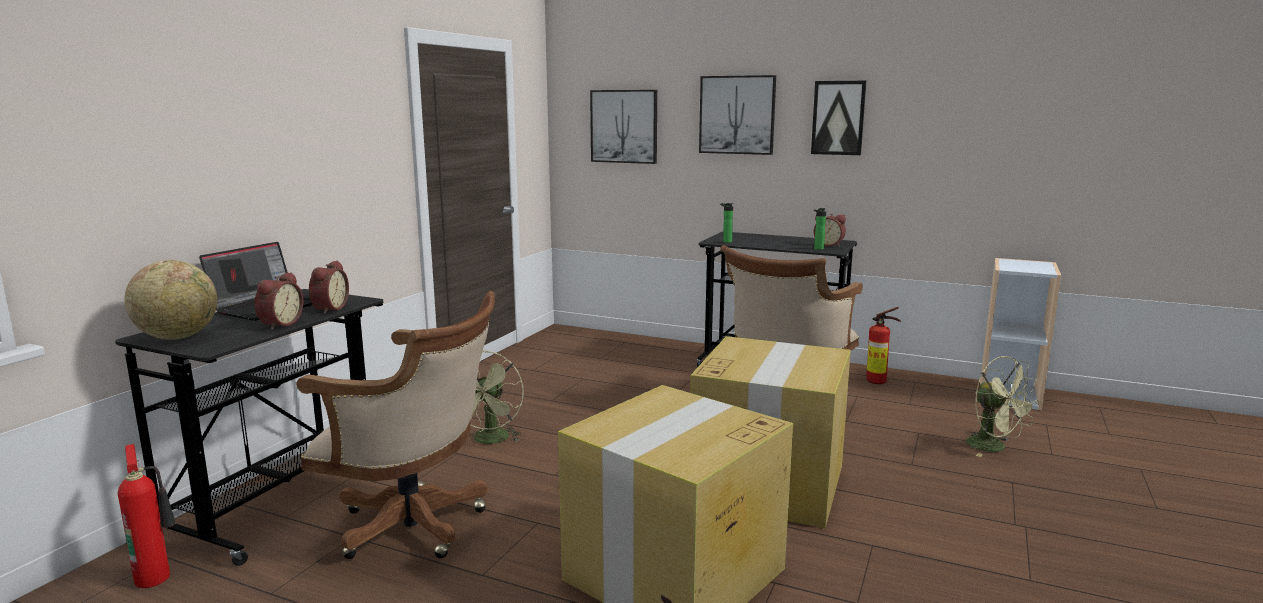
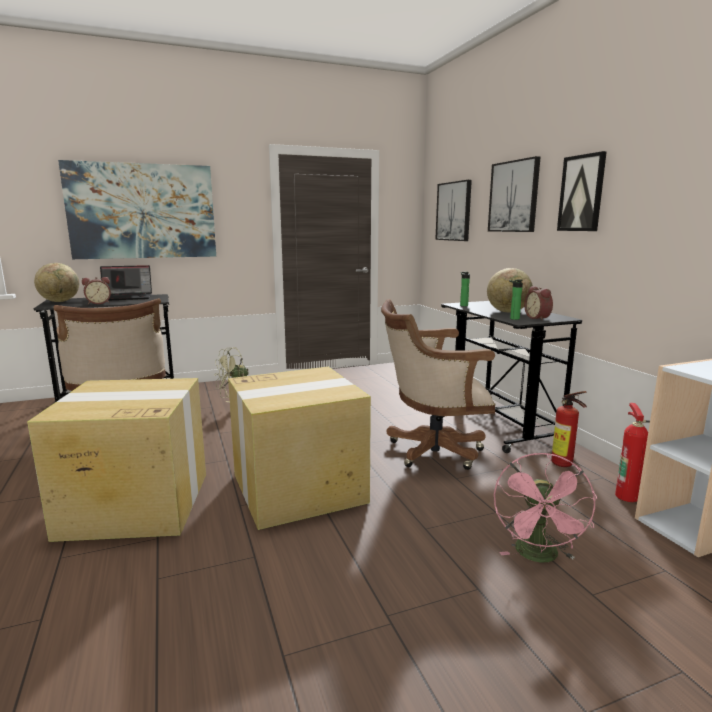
camera: 45 degrees right, 0 degrees up
fire extinguisher [118,444,176,588] -> fire extinguisher moved to [615,403,650,502]
alarm clock [309,260,349,314] -> none
green fan [965,356,1039,457] -> pink fan [494,453,597,562]
none -> picture [58,160,216,259]
none -> globe [487,268,533,312]

